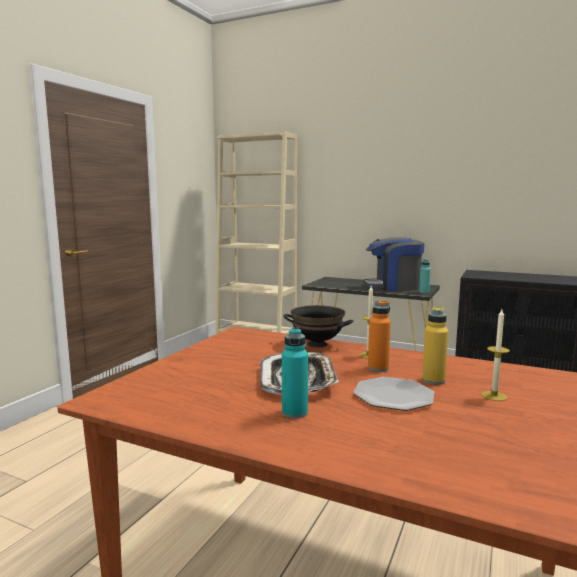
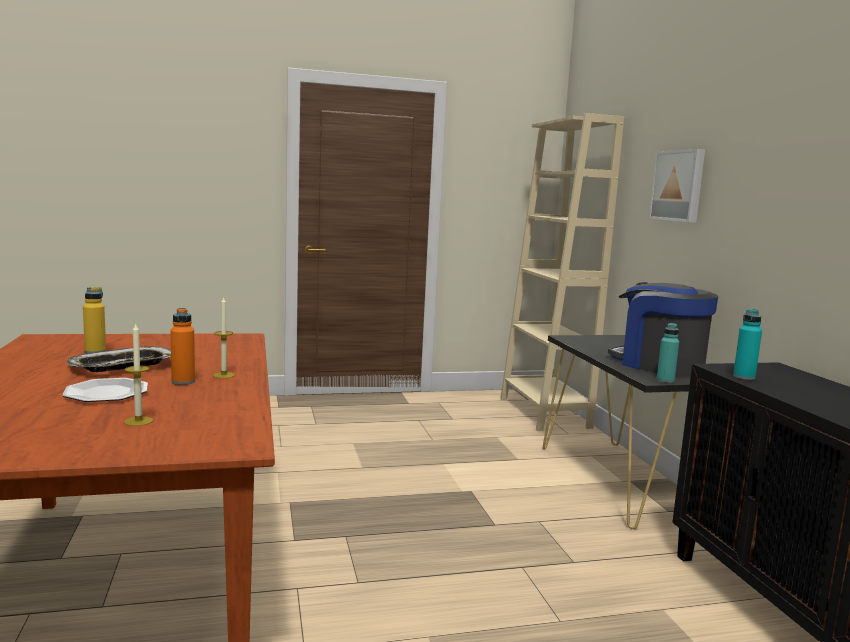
camera: 50 degrees right, 0 degrees up
turquoise bottle [282,327,308,419] -> turquoise bottle moved to [733,309,762,380]
black bowl [284,305,354,347] -> none
yellow bottle [422,307,448,385] -> yellow bottle moved to [83,287,106,354]
none -> picture [649,149,705,223]

